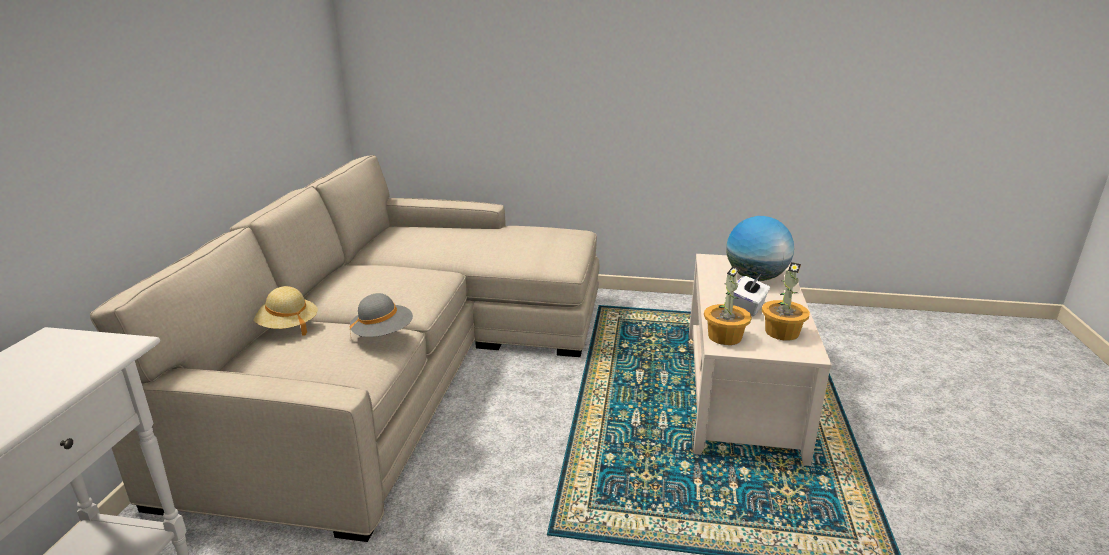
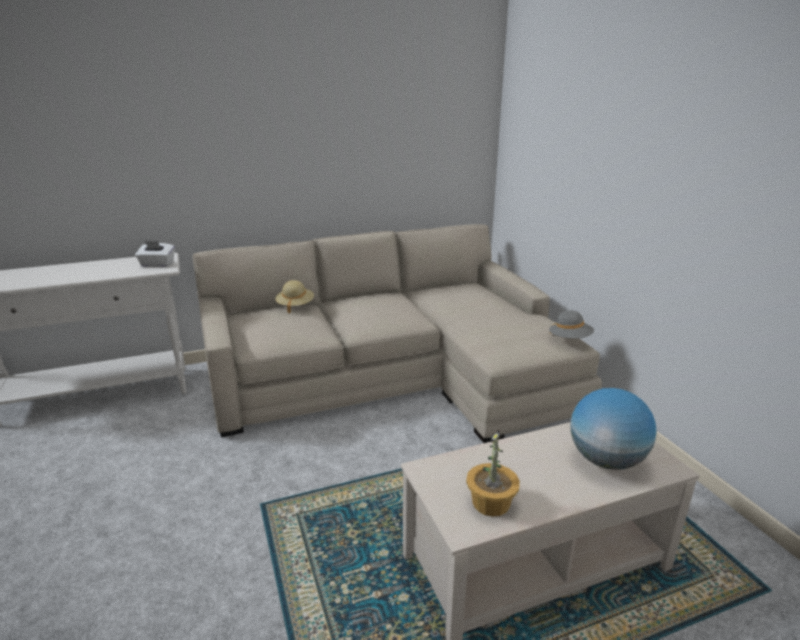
camera: 60 degrees right, 0 degrees up
grey hat [350,293,413,337] -> grey hat moved to [549,310,594,339]
potted plant [704,266,752,345] -> none
white tissue box [733,276,770,316] -> white tissue box moved to [135,241,175,267]

